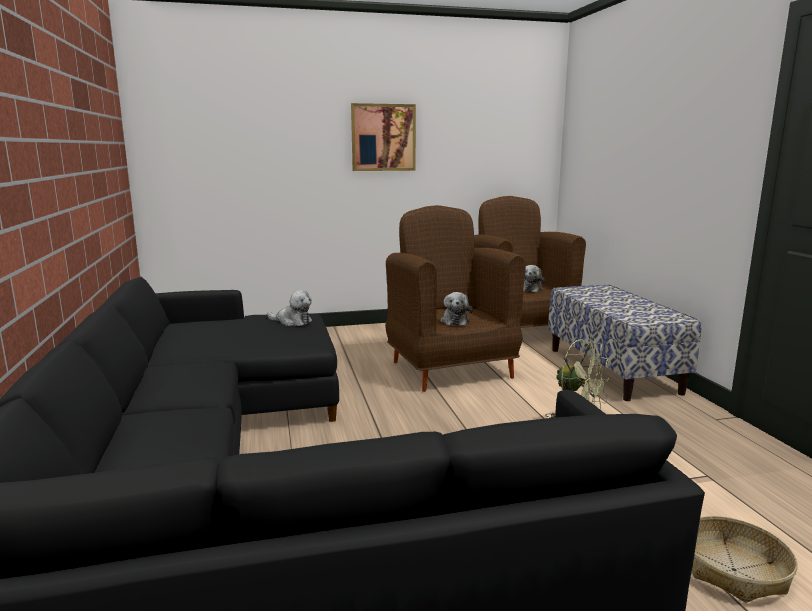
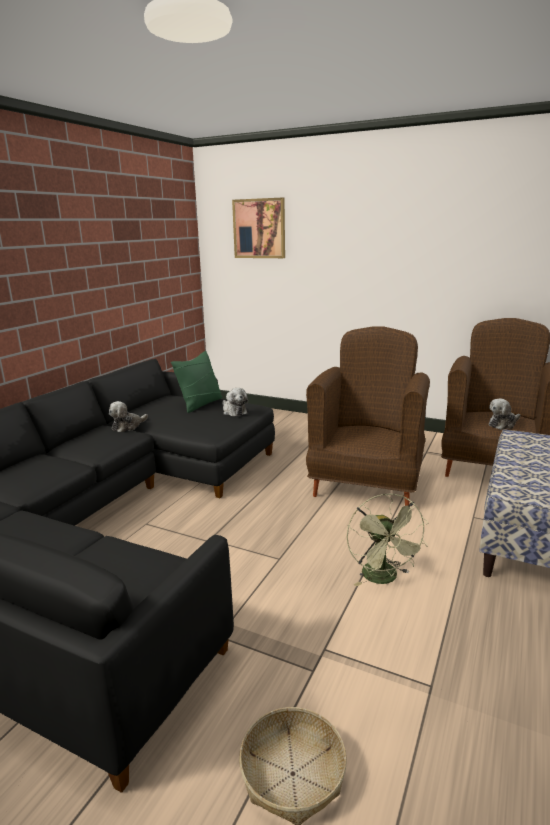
camera: 40 degrees right, 5 degrees up
picture [351,103,416,171] -> picture moved to [232,198,285,258]
plush toy [440,292,473,326] -> plush toy moved to [109,401,148,432]
none -> green pillow [171,351,222,413]

